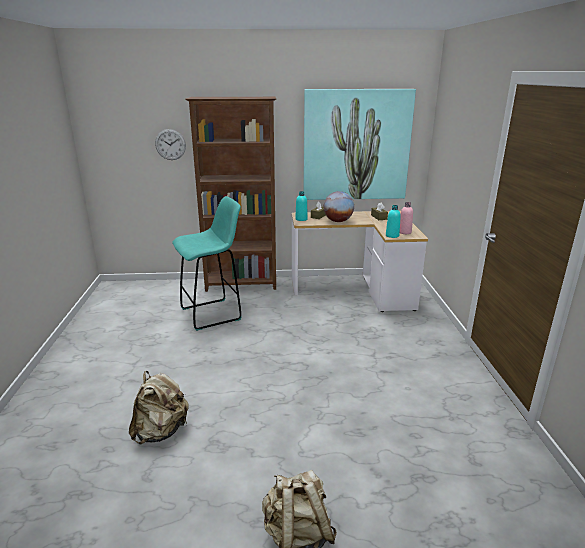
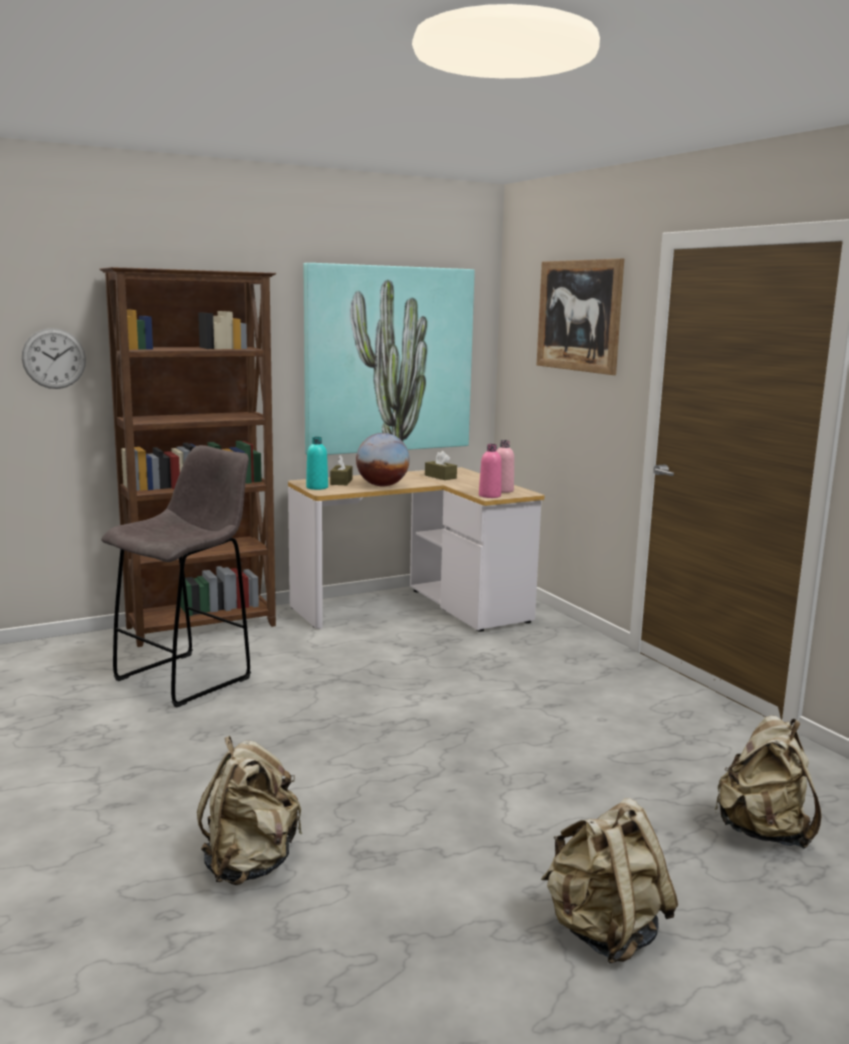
camera: 25 degrees left, 10 degrees down
turquoise stool [172,196,241,331] -> grey stool [101,445,251,707]
turquoise bottle [386,205,401,238] -> pink bottle [479,444,502,498]
none -> picture [537,258,624,375]
none -> beige backpack [714,715,822,849]

